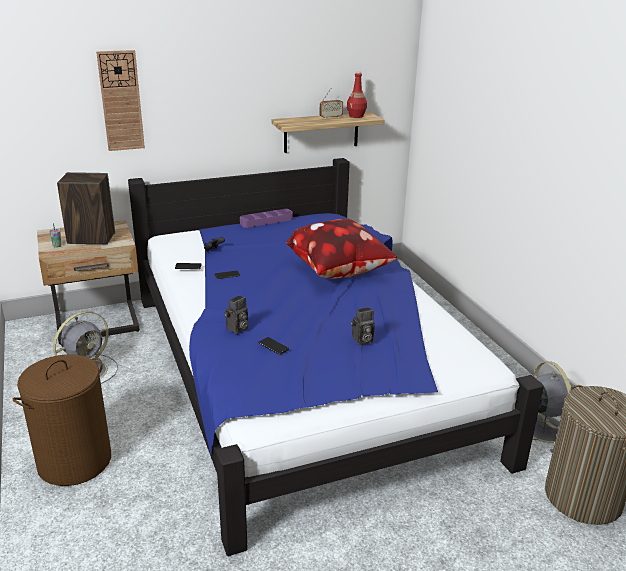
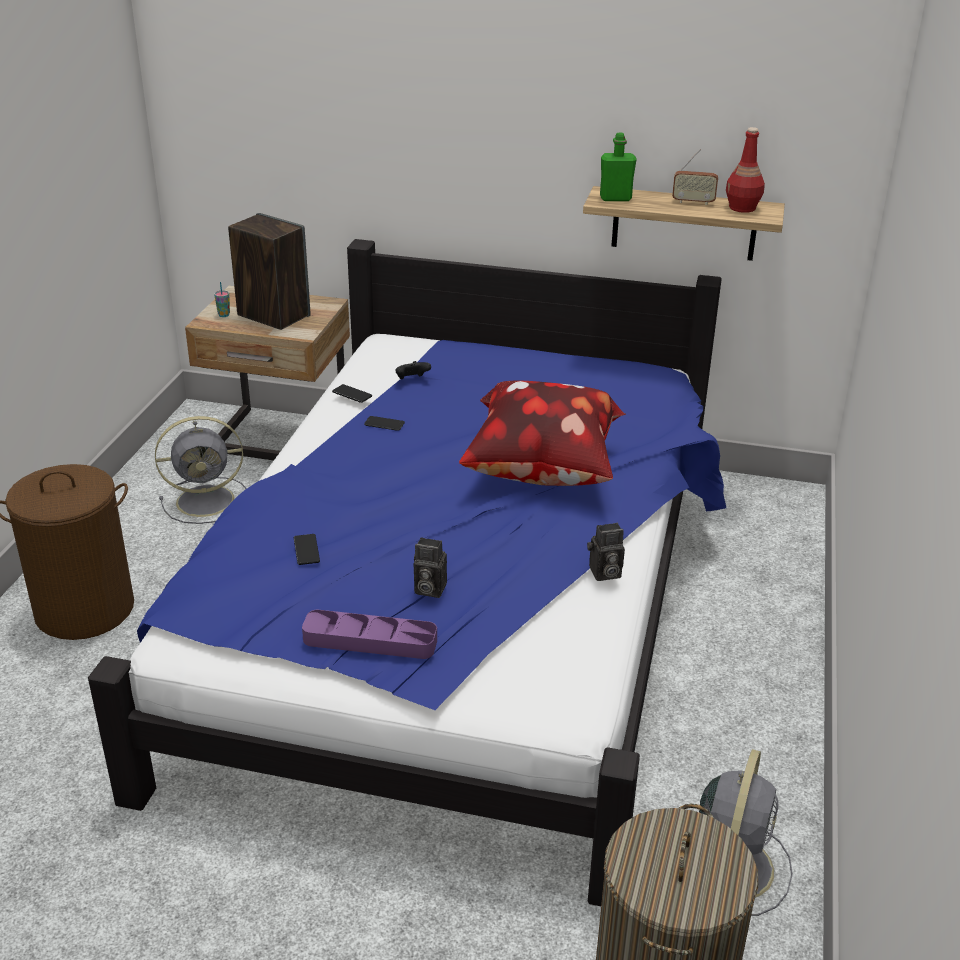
camera: 35 degrees right, 5 degrees up
wall clock [96,50,145,151] -> none
camera [224,296,248,334] -> camera moved to [587,523,625,581]
purple tray [240,209,293,228] -> purple tray moved to [302,609,437,659]
none -> green bottle [600,133,637,201]

